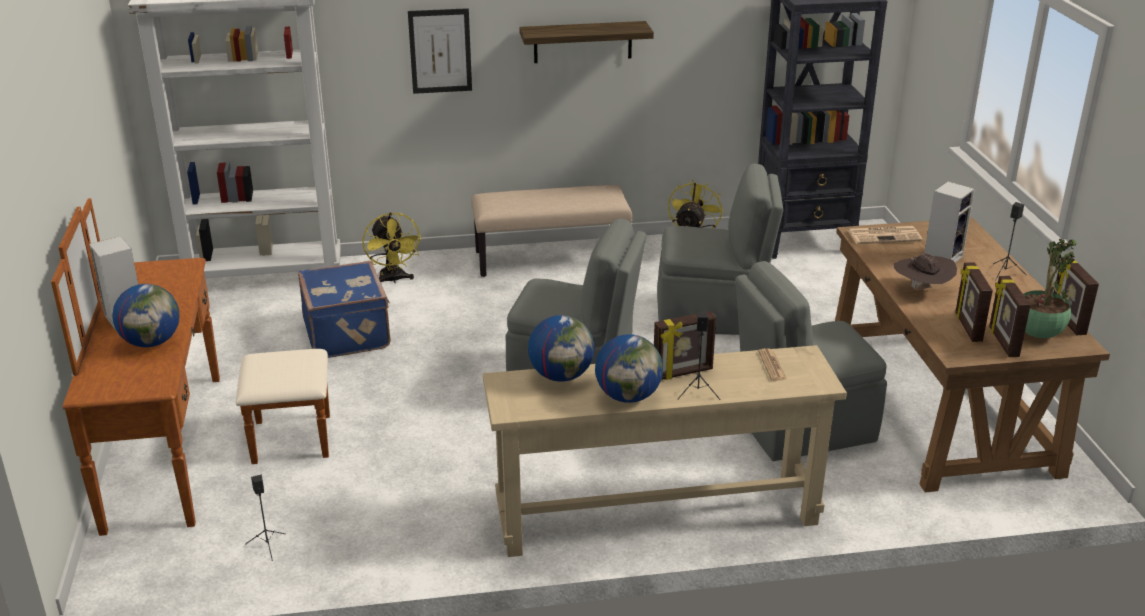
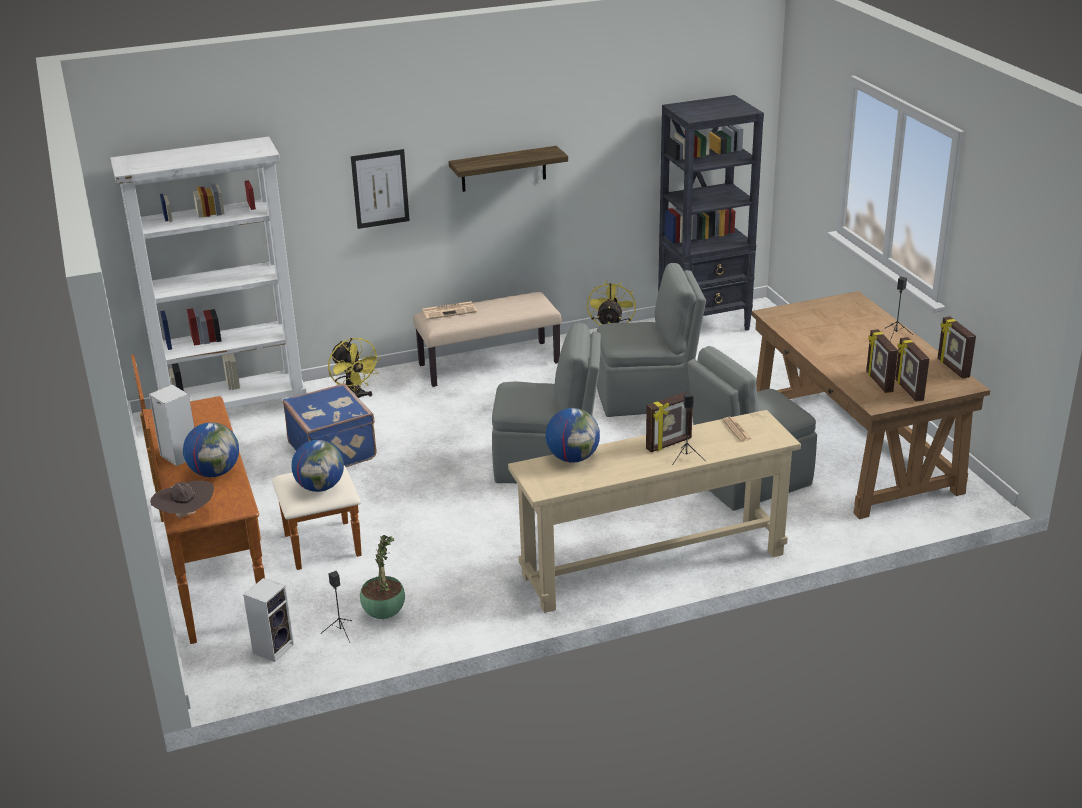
camera: 10 degrees left, 0 degrees up
globe [595,334,663,403] -> globe moved to [291,440,344,492]
newspaper [847,226,922,244] -> newspaper moved to [422,301,477,320]
brown hat [894,253,957,290] -> brown hat moved to [150,481,214,518]
speaker [924,181,975,263] -> speaker moved to [243,578,294,662]
potted plant [1023,239,1076,338] -> potted plant moved to [360,535,405,619]

